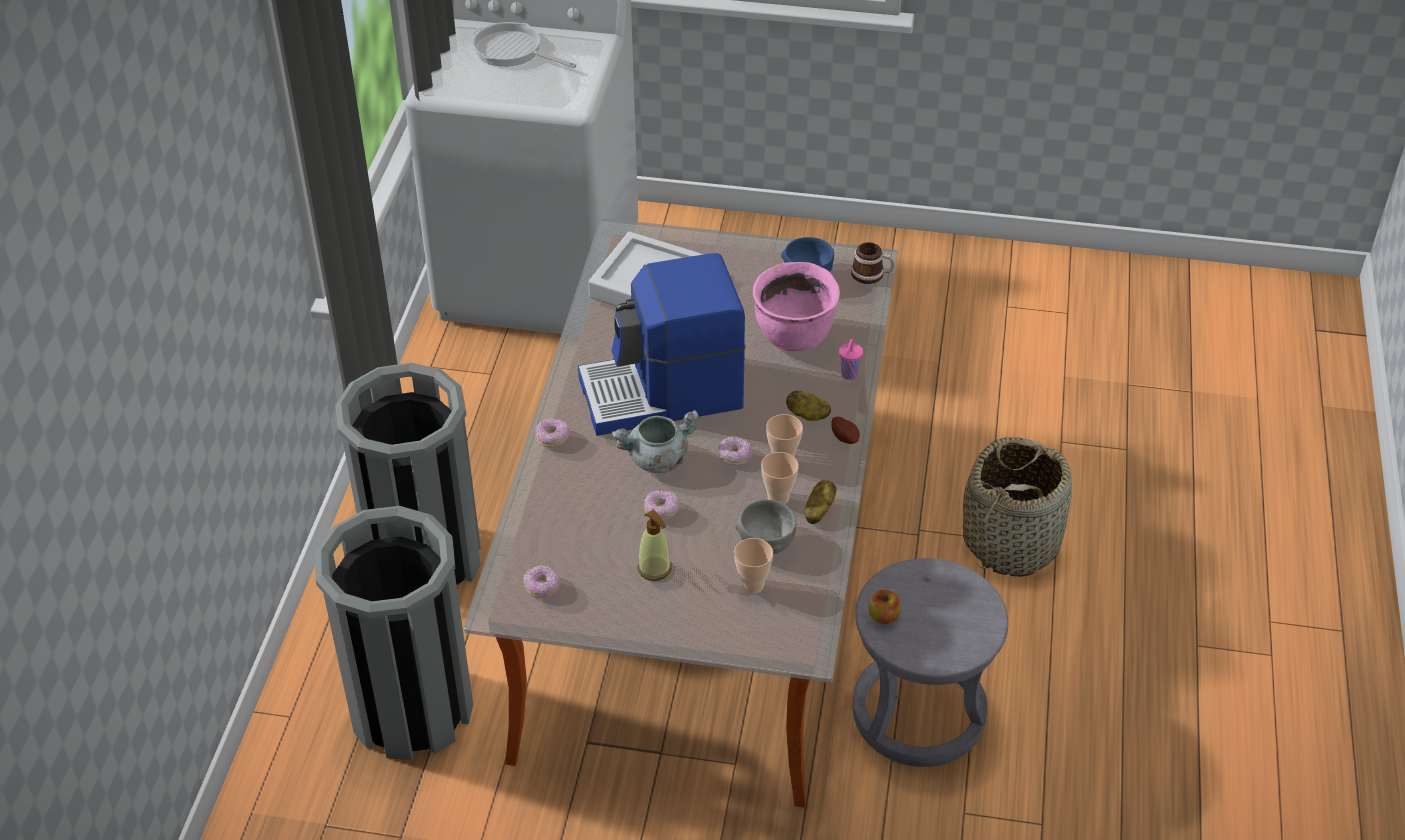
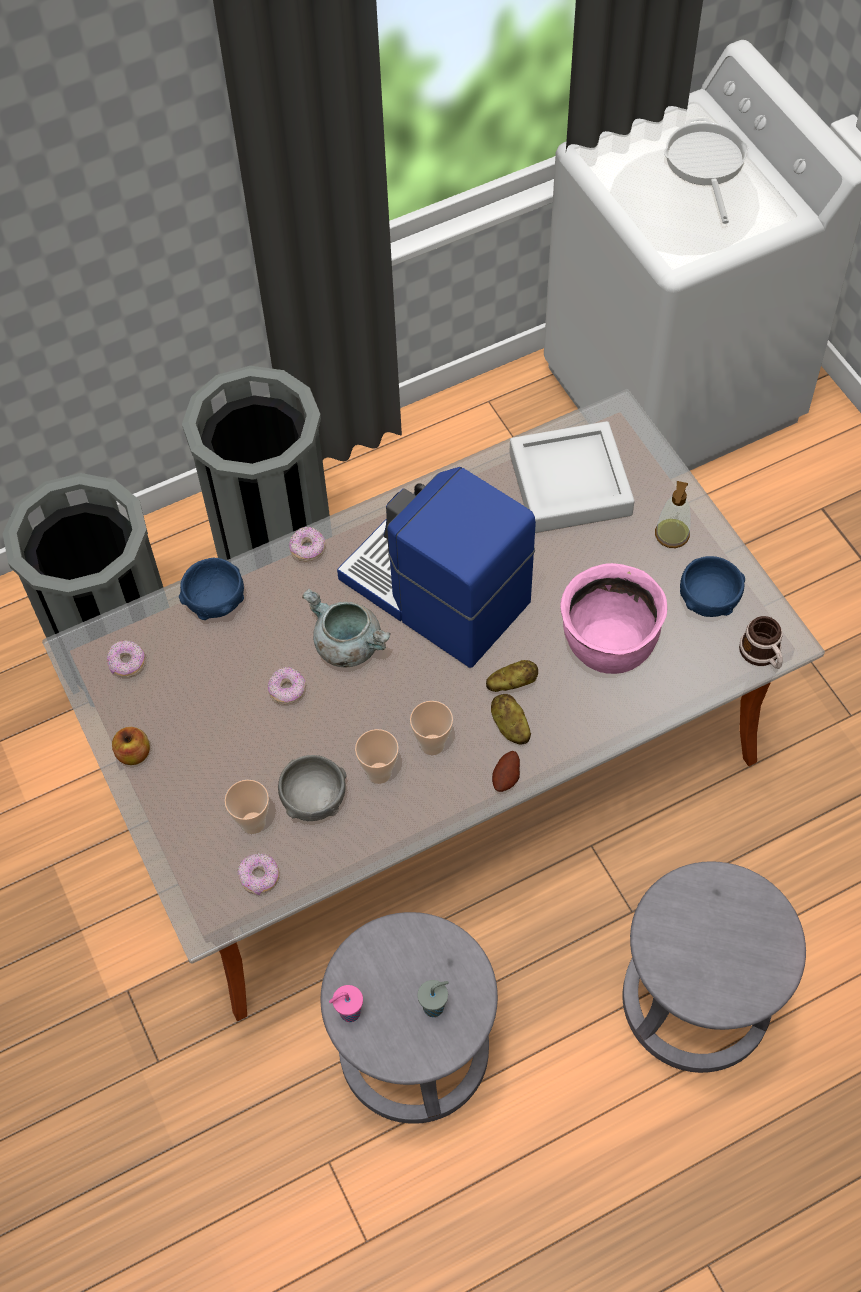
camera: 55 degrees right, 15 degrees up
soap dispenser [637,509,672,581] -> soap dispenser moved to [655,481,690,548]
donut [718,436,752,466] -> donut moved to [238,853,280,895]
potato [804,480,837,524] -> potato moved to [486,660,538,692]
pink cup [839,339,863,380] -> pink cup moved to [329,985,363,1022]
apple [868,590,901,624] -> apple moved to [112,727,150,765]
basket [963,437,1072,577] -> grey stool [623,861,806,1073]
none -> blue bowl [179,558,244,620]
none -> grey cup [417,980,449,1017]

